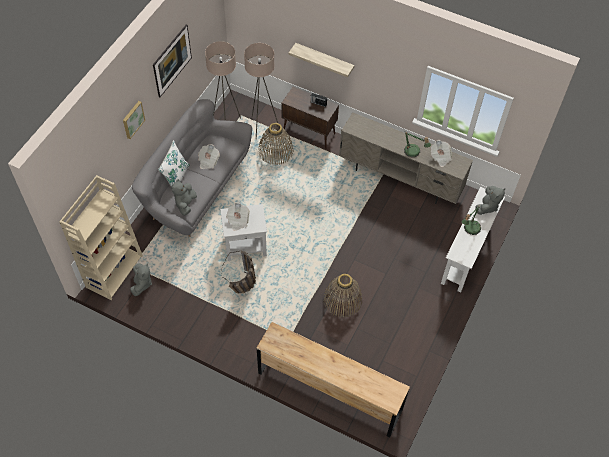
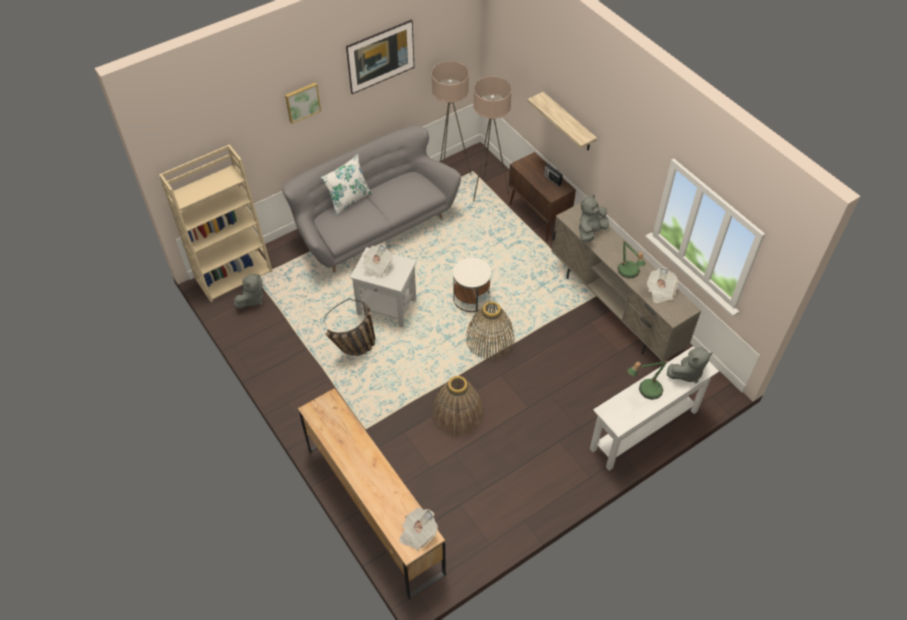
camera: 30 degrees right, 5 degrees down
grey plush toy [171,179,197,215] -> grey plush toy moved to [579,195,609,242]
newspaper [198,144,220,169] -> newspaper moved to [399,508,438,551]
basket [258,123,293,165] -> basket moved to [466,301,515,360]
none -> white side table [453,258,491,312]

